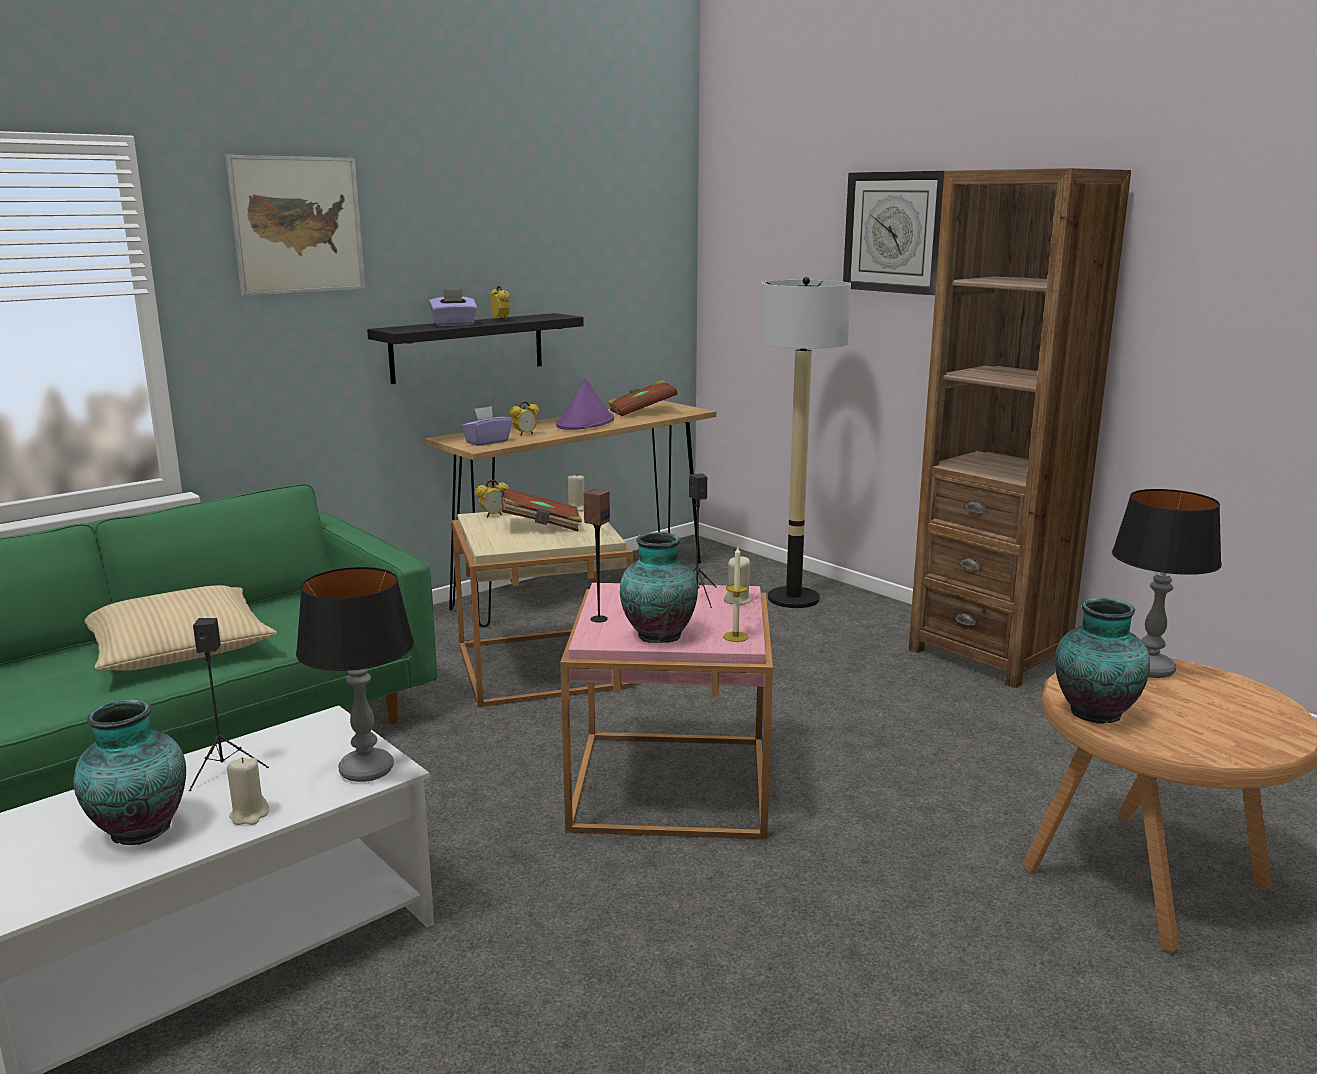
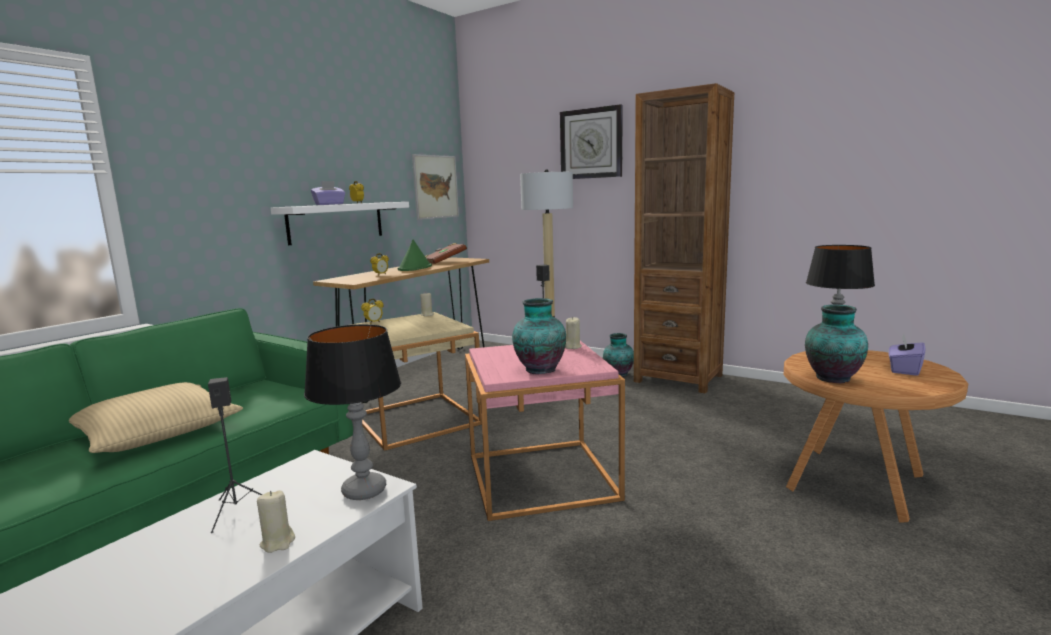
camera: 15 degrees left, 5 degrees down
vase [73,699,186,845] -> vase moved to [603,333,634,377]
picture [225,155,366,296] -> picture moved to [412,154,459,220]
black shelf [367,313,584,384] -> white shelf [271,202,409,245]
purple tissue box [461,406,512,446] -> purple tissue box moved to [888,334,925,376]
brown book [501,488,582,532] -> none
purple hat [556,378,614,430] -> green hat [398,240,432,271]
speaker [584,489,610,622] -> none
candle [723,547,749,642] -> none

